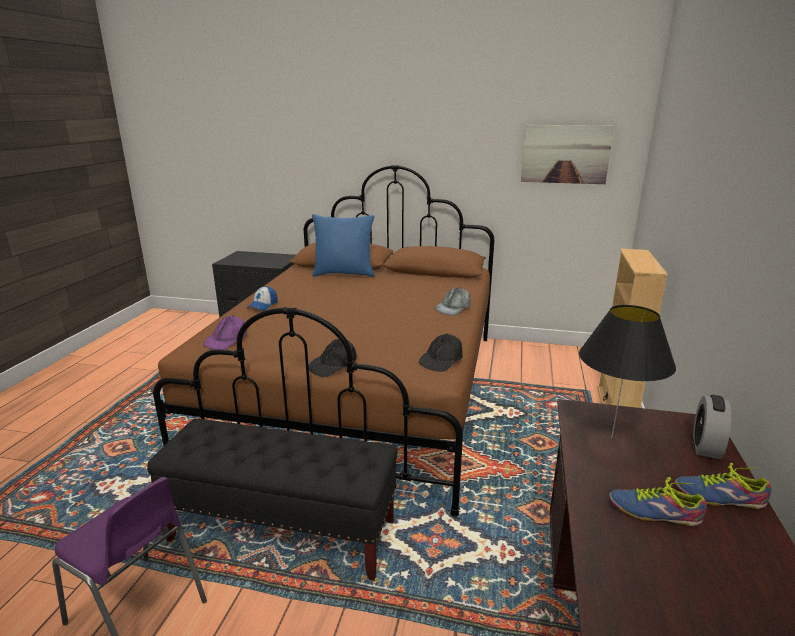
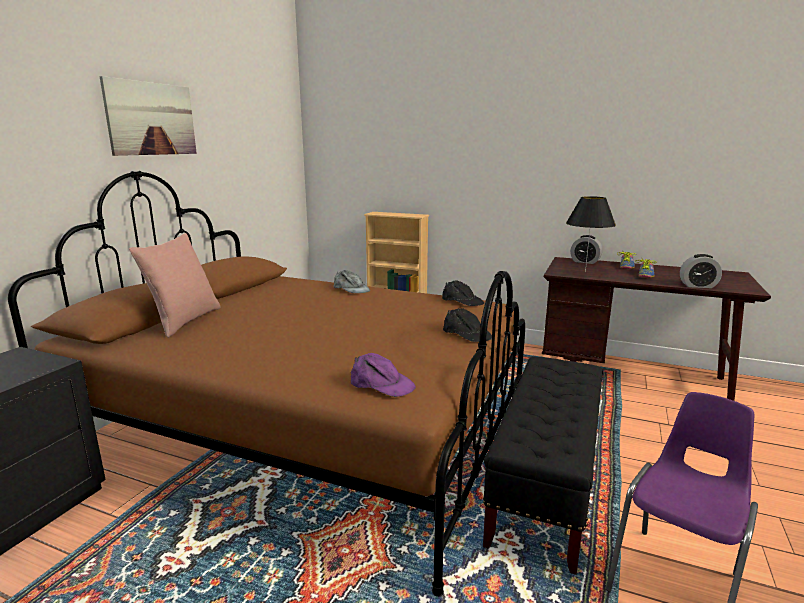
camera: 80 degrees left, 5 degrees down
cap [247,286,277,311] -> none
blue pillow [312,214,375,277] -> pink pillow [129,233,221,338]
picture [521,125,614,184] -> picture moved to [100,76,197,156]
none -> alarm clock [680,254,722,288]

